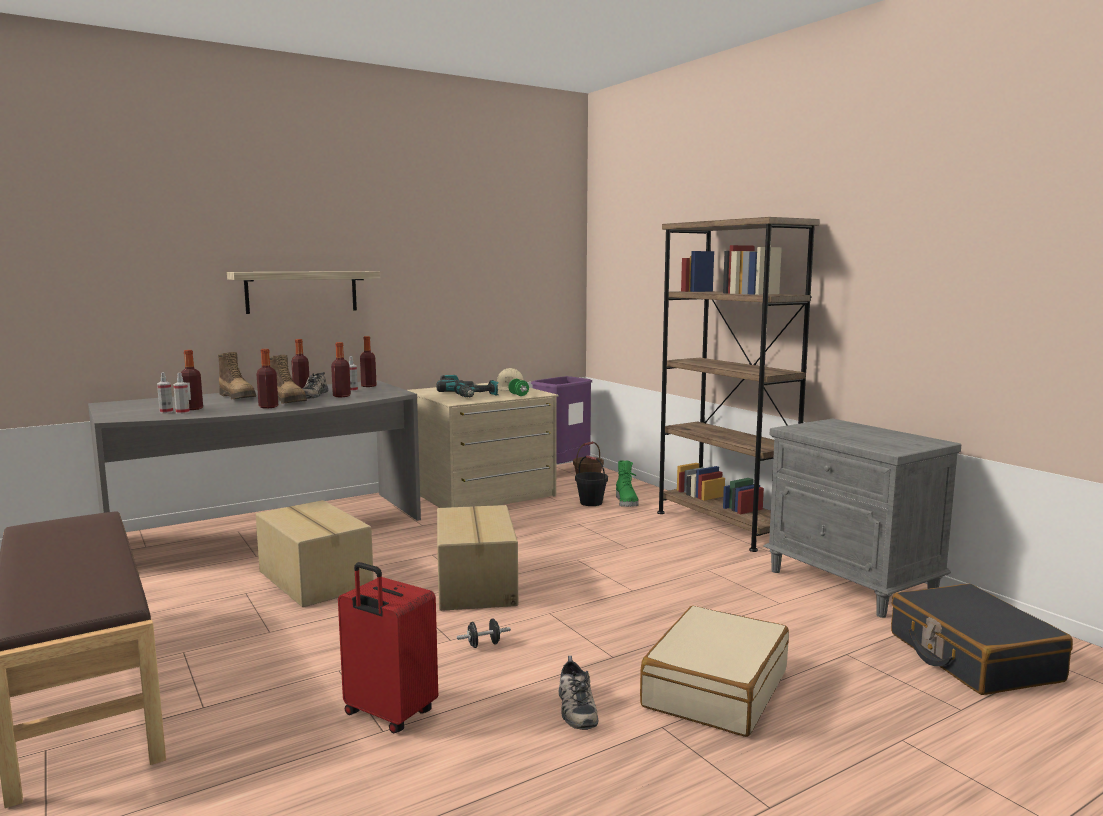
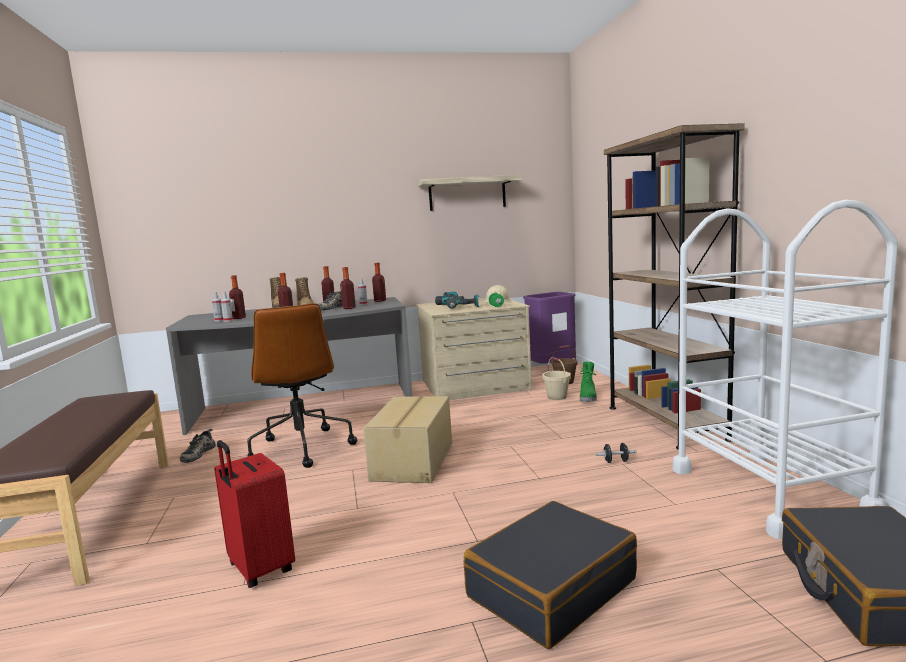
camera: 20 degrees right, 0 degrees up
shelf [227,271,380,314] -> shelf moved to [417,175,523,211]
cardboard box [256,500,374,607] -> brown office chair [247,303,357,468]
black dumbbell [457,618,511,648] -> black dumbbell moved to [596,443,637,463]
shoe [559,656,599,730] -> shoe moved to [180,429,216,463]
black bucket [575,456,608,506] -> beige bucket [542,357,571,400]
beige suitcase [640,606,789,737] -> black suitcase [464,501,637,649]
grey nightstand [763,419,962,618] -> white cart [673,200,898,539]

